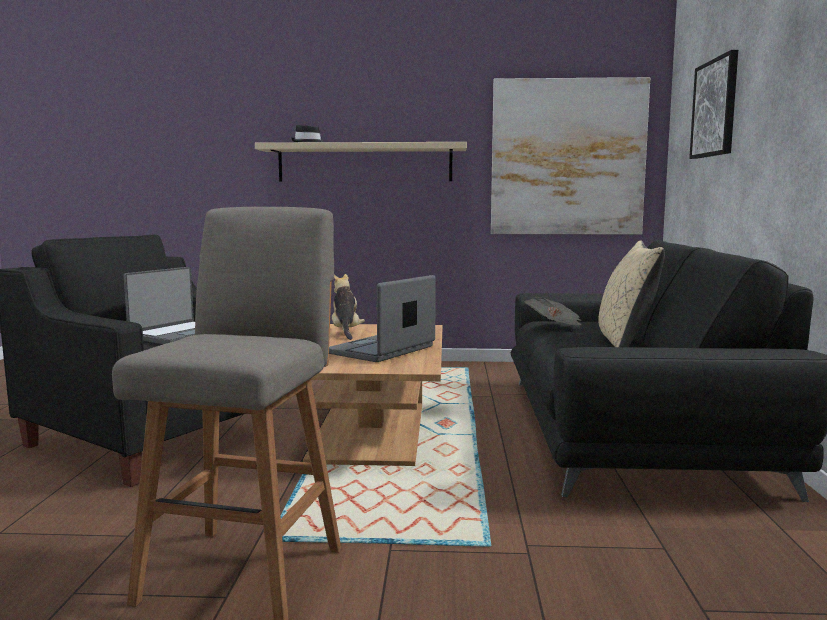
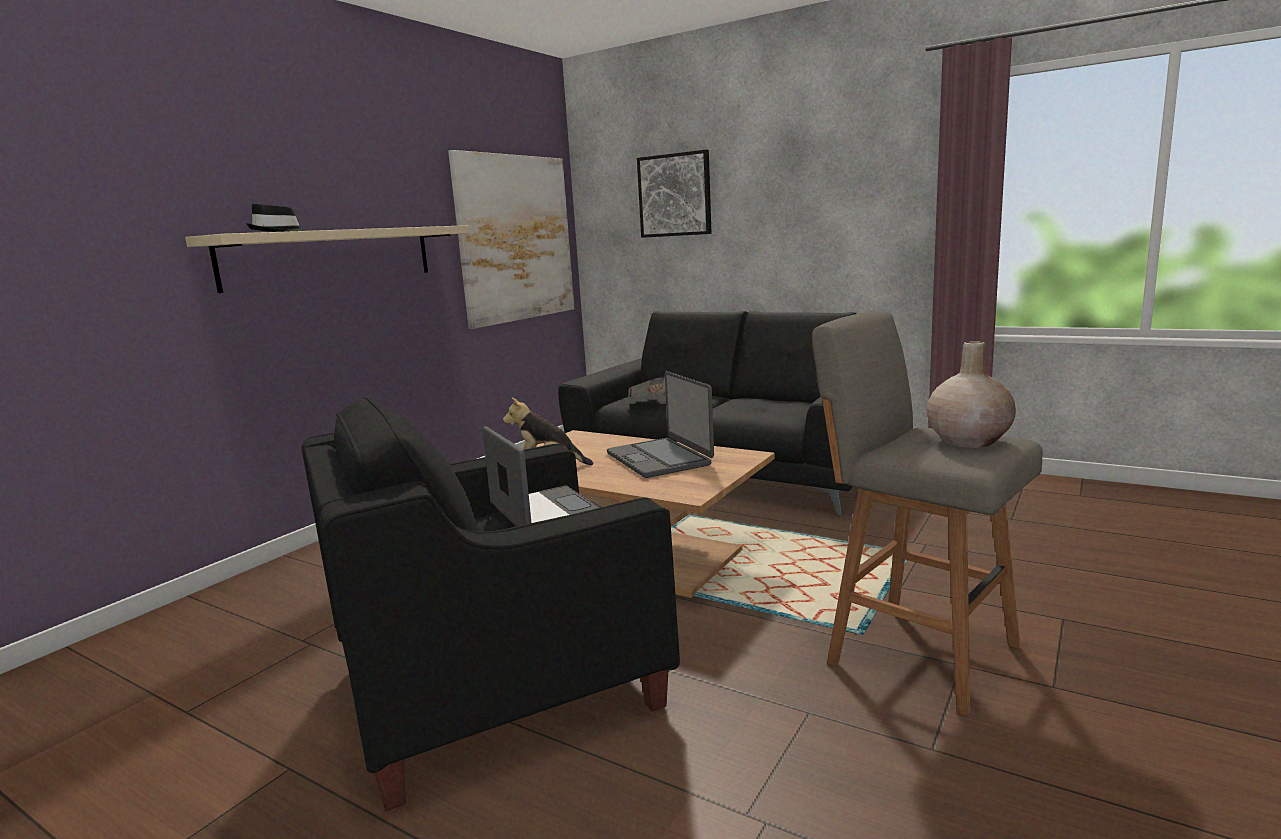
camera: 60 degrees left, 5 degrees up
beige pillow [598,240,665,347] -> none
none -> beige vase [927,341,1016,448]

